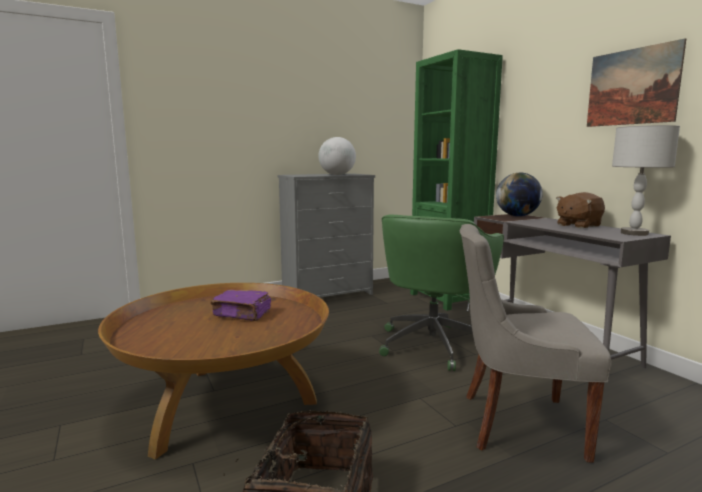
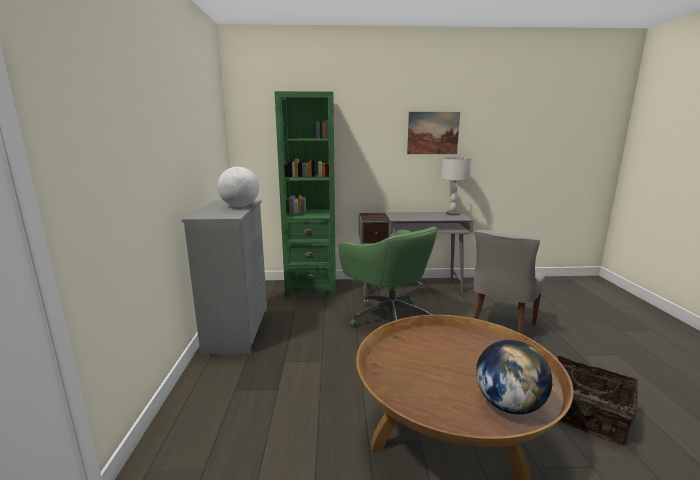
camera: 65 degrees left, 5 degrees up
purple book [210,289,271,321] -> none
globe [496,173,543,216] -> globe moved to [476,340,552,414]
brown plush toy [556,192,605,228] -> none

